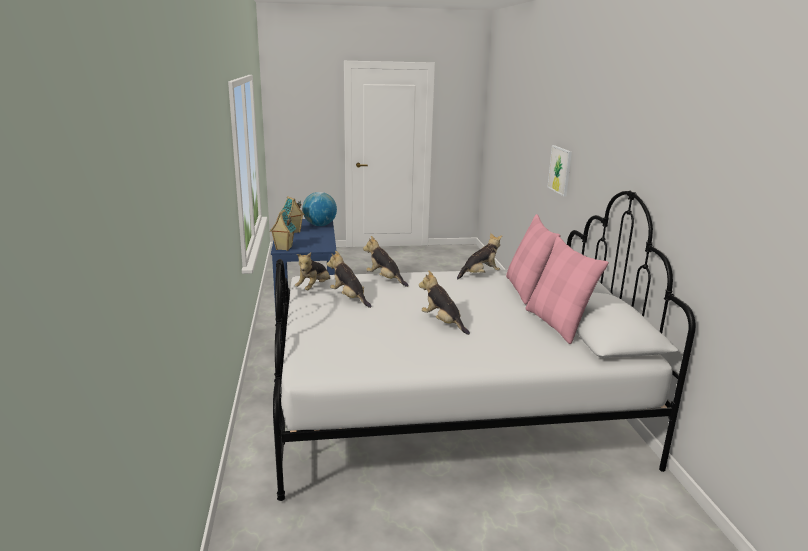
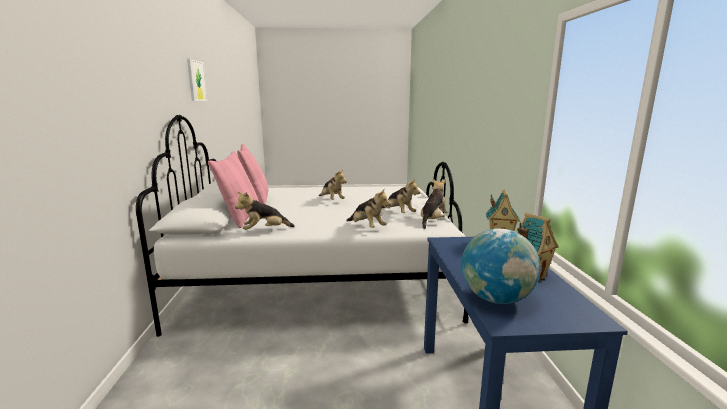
camera: 175 degrees left, 5 degrees down
picture [548,145,572,197] -> picture moved to [187,59,208,101]

